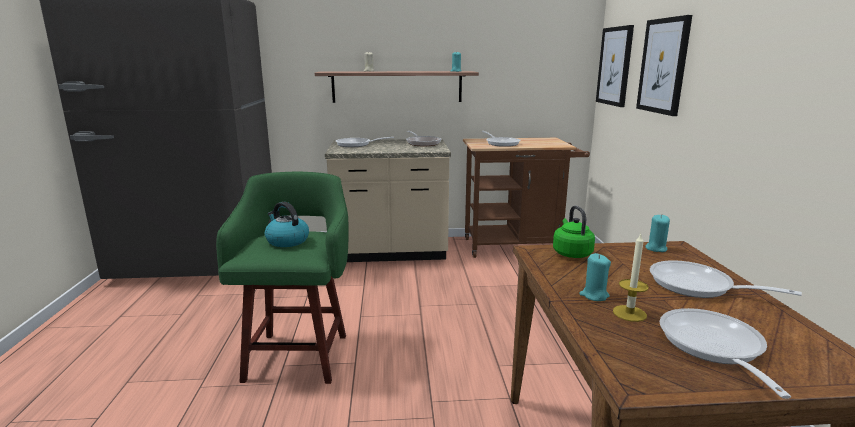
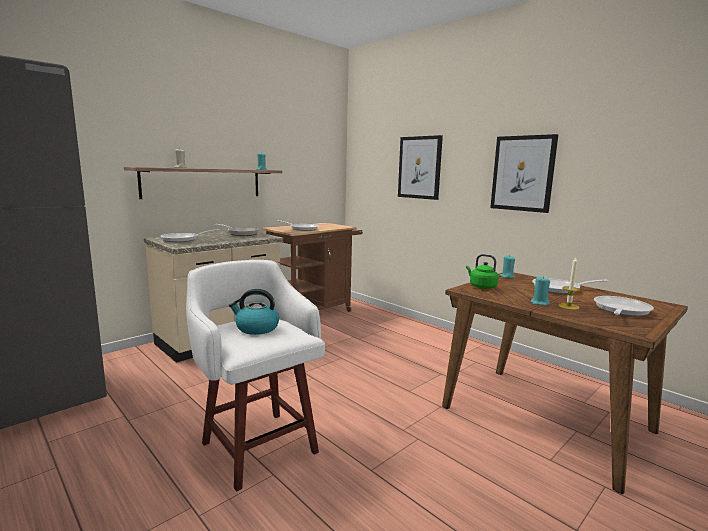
camera: 40 degrees left, 5 degrees down
green stool [216,172,349,384] -> white stool [186,260,325,492]
picture [596,25,634,107] -> picture moved to [490,134,558,213]
frying pan [660,308,791,399] -> frying pan turned 75 degrees clockwise [594,296,654,316]

